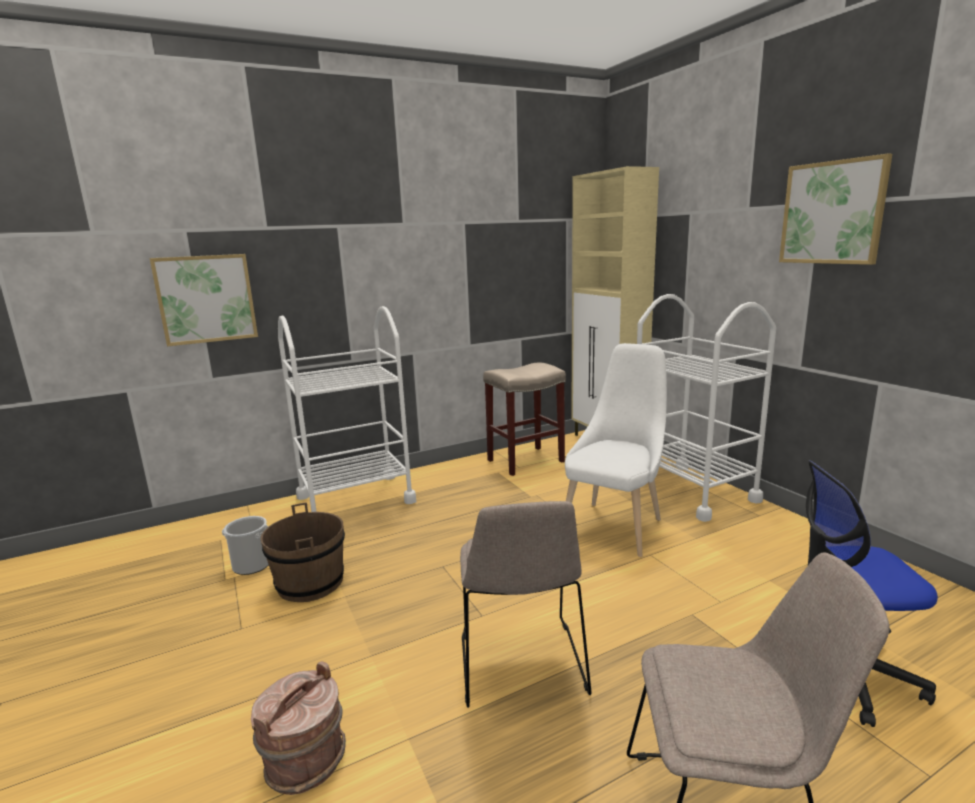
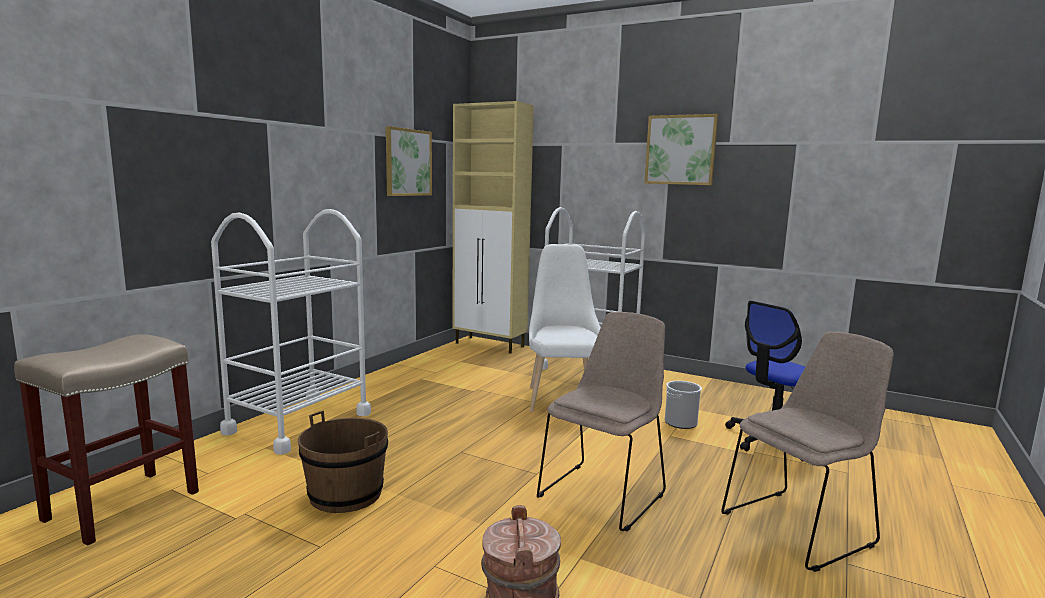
camera: 35 degrees left, 5 degrees down
picture [150,254,258,346] -> picture moved to [386,126,432,196]
bucket [222,516,269,575] -> bucket moved to [665,381,702,429]
beige chair [460,501,591,708] -> beige chair turned 105 degrees counterclockwise [537,312,666,531]
beige stool [483,363,566,476] -> beige stool moved to [14,334,199,546]

